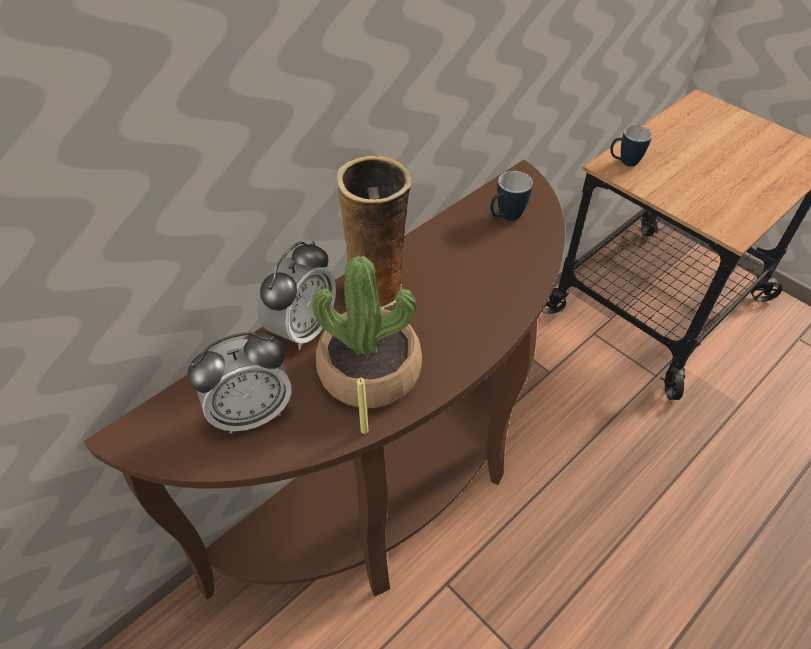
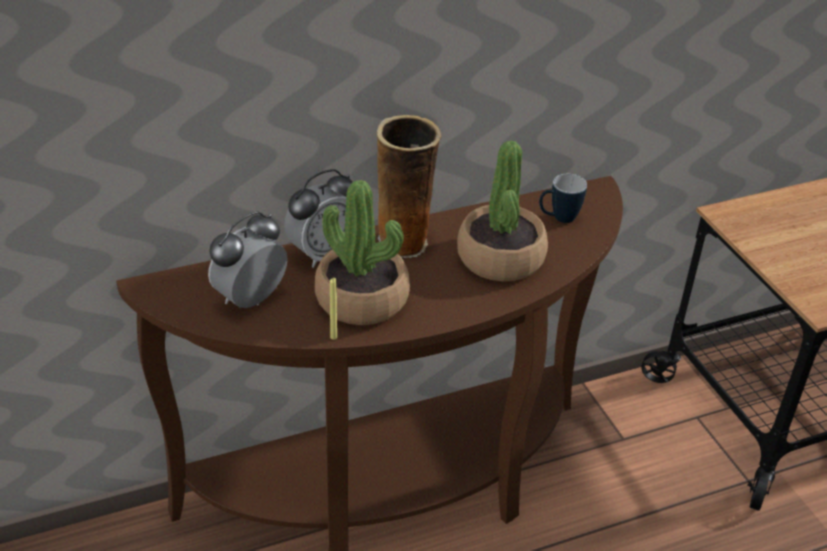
camera: 20 degrees right, 10 degrees down
alarm clock [187,332,292,434] -> alarm clock turned 135 degrees clockwise [208,211,288,308]
mug [610,125,652,166] -> none
none -> potted plant [457,140,548,282]

